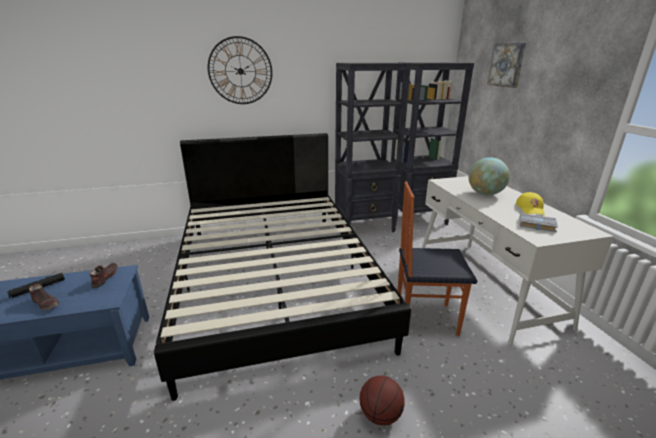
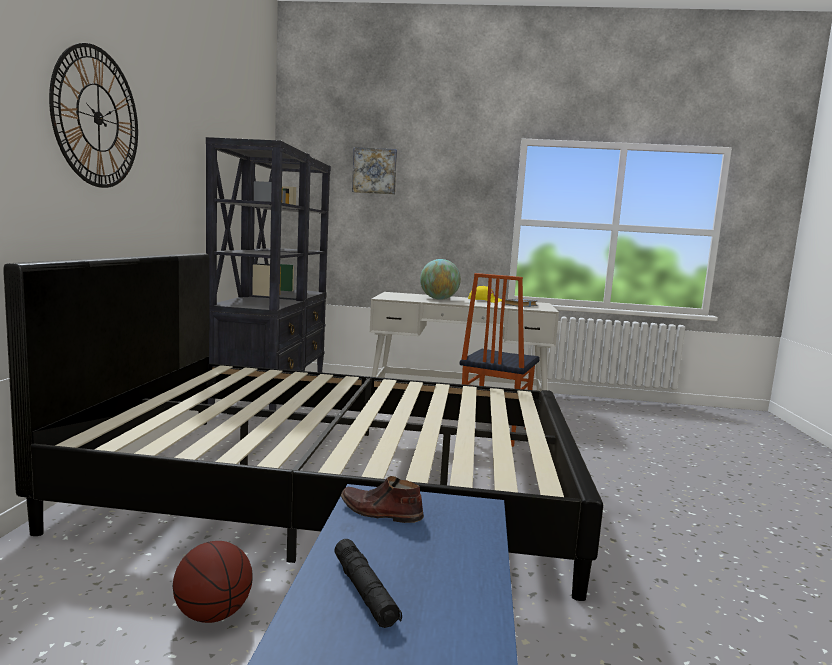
camera: 70 degrees left, 15 degrees down
brown shoe [29,284,59,310] -> none
basketball [359,376,405,426] -> basketball moved to [173,541,253,623]

